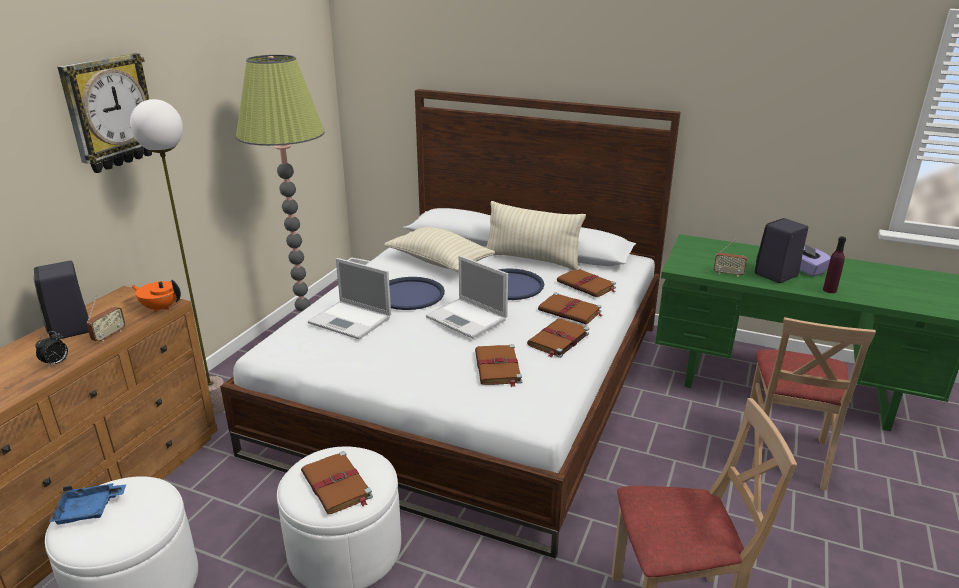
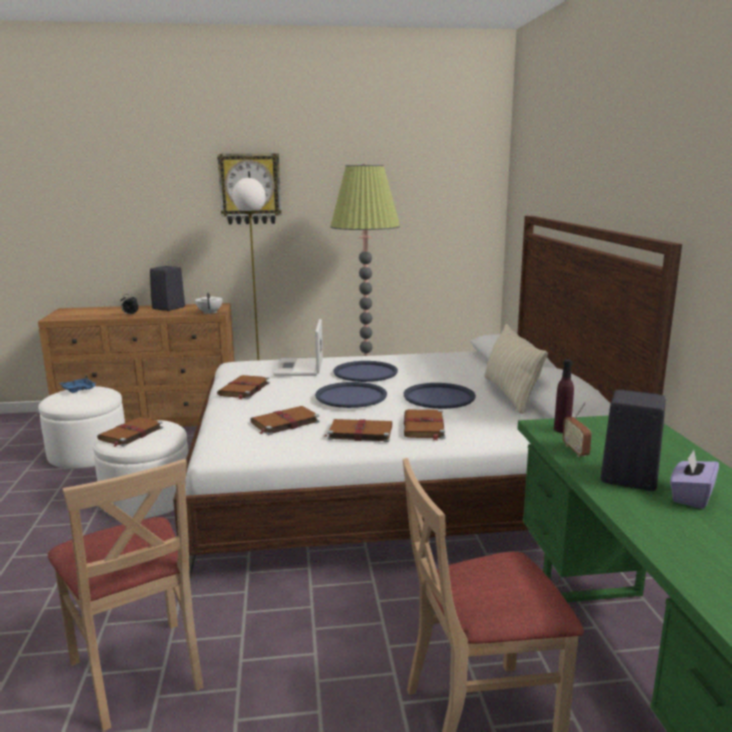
camera: 60 degrees right, 10 degrees down
radio [87,295,126,342] -> none
orange teapot [132,279,181,312] -> white teapot [195,292,223,314]
beige pillow [384,227,495,273] -> none
laptop [426,256,508,339] -> blue tray [315,382,387,408]
brown book [557,268,616,297] -> brown book moved to [217,375,270,400]
purple bottle [823,236,846,293] -> purple bottle moved to [554,359,574,433]

